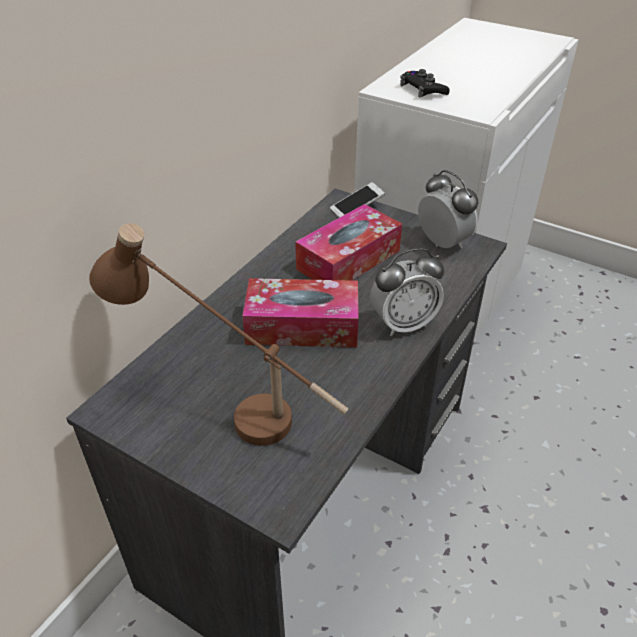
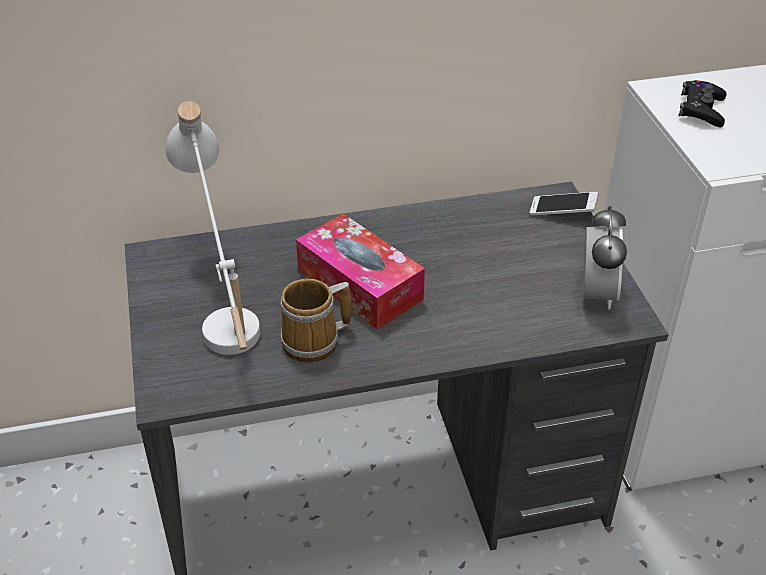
camera: 45 degrees right, 0 degrees up
brown table lamp [89,223,349,446] -> white table lamp [165,101,260,355]
tissue box [295,204,402,281] -> none
alarm clock [370,248,444,336] -> none
none -> mug [280,278,352,363]

